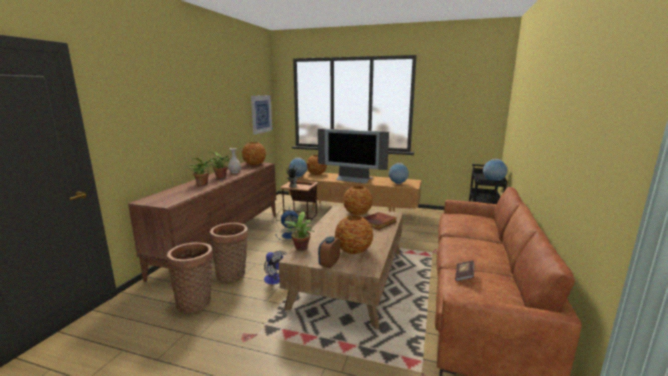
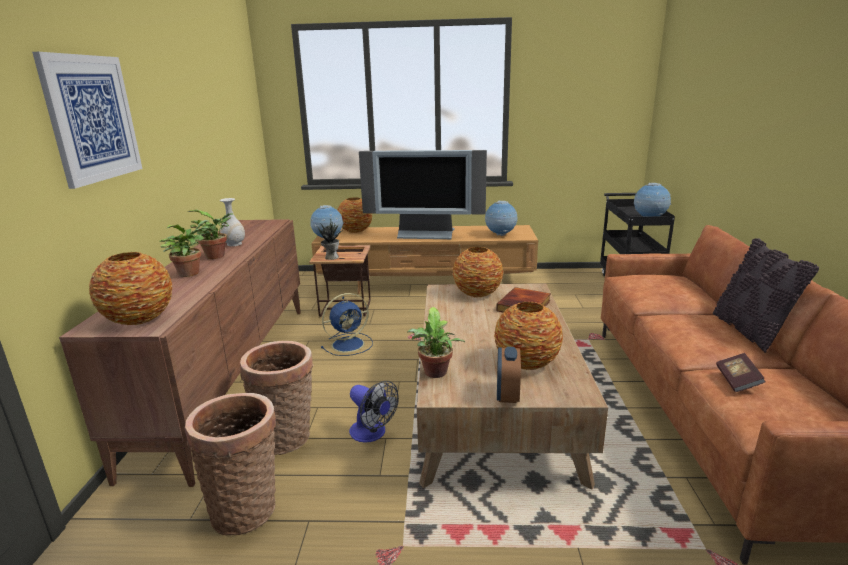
camera: 15 degrees left, 5 degrees up
vase [242,142,266,165] -> vase moved to [89,252,173,325]
picture [251,95,272,135] -> picture moved to [32,52,143,189]
none -> black pillow [713,238,819,353]

